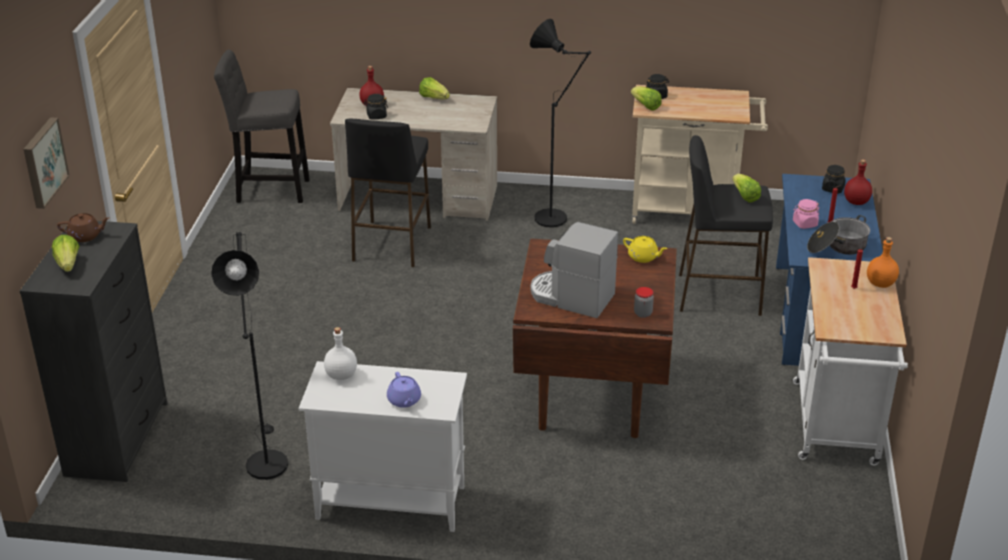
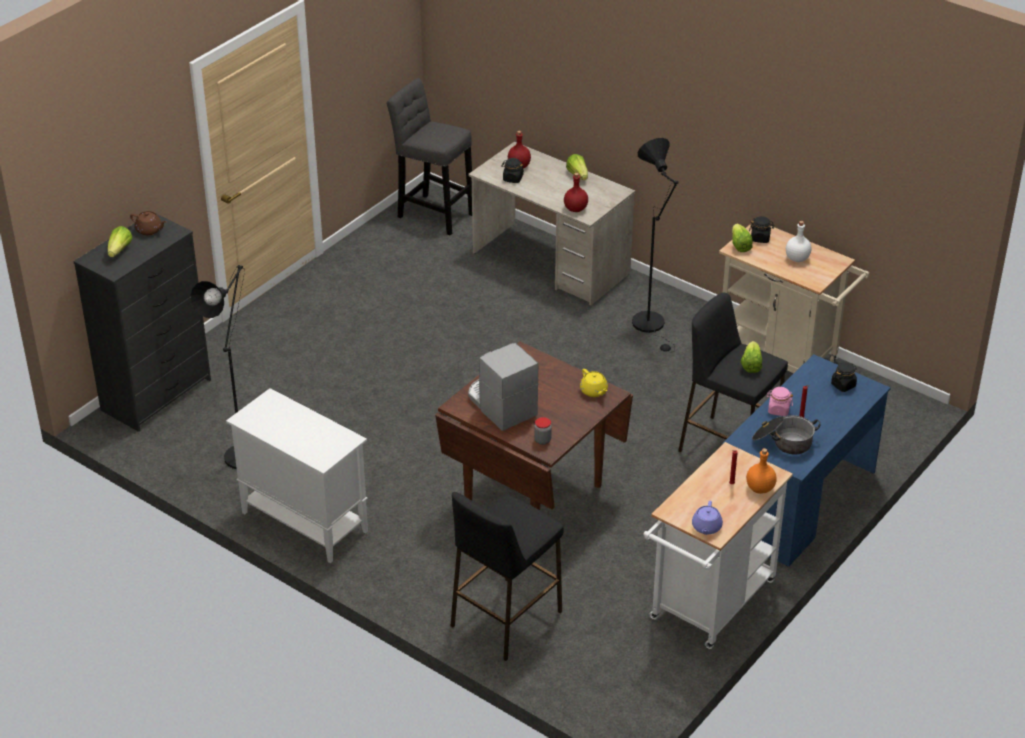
camera: 30 degrees right, 5 degrees up
picture [23,117,70,209] -> none
white bottle [324,327,357,380] -> white bottle moved to [786,221,812,262]
black stool [345,119,431,267] -> black stool moved to [451,492,563,661]
purple teapot [387,372,421,408] -> purple teapot moved to [692,501,723,535]
red bottle [844,159,872,205] -> red bottle moved to [564,173,588,212]

